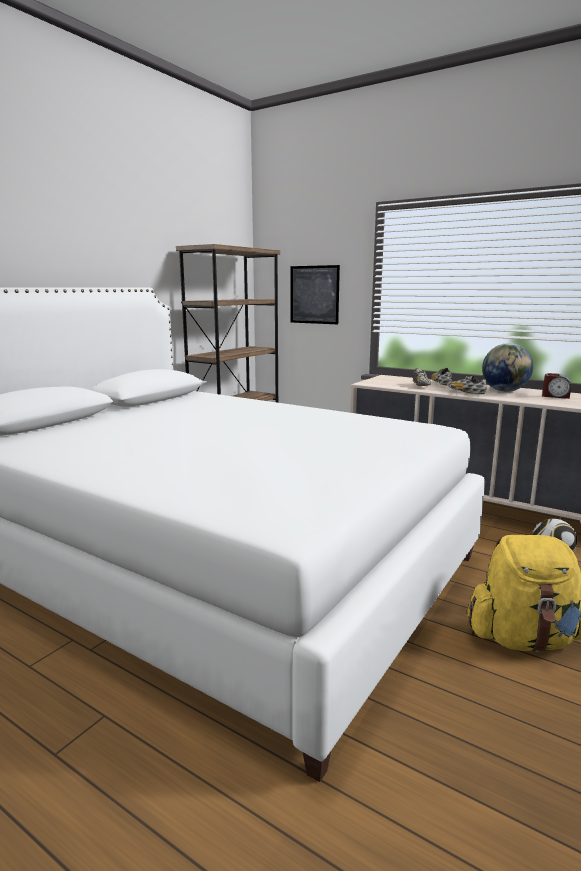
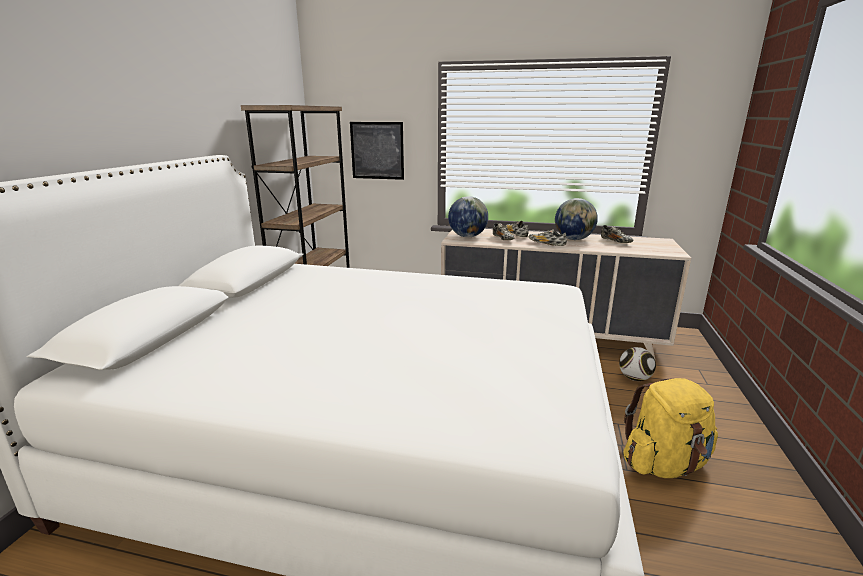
camera: 20 degrees left, 5 degrees up
alarm clock [542,373,571,399] -> shoe [601,225,634,243]
none -> globe [448,196,488,237]

